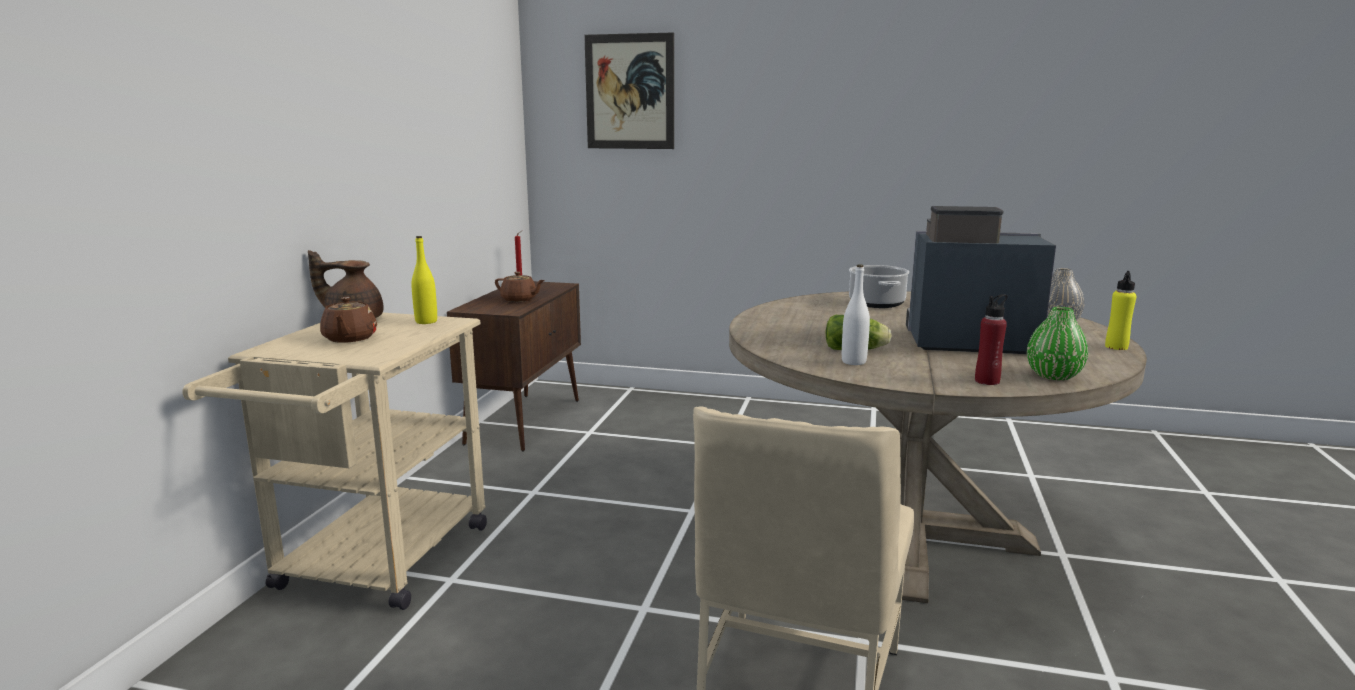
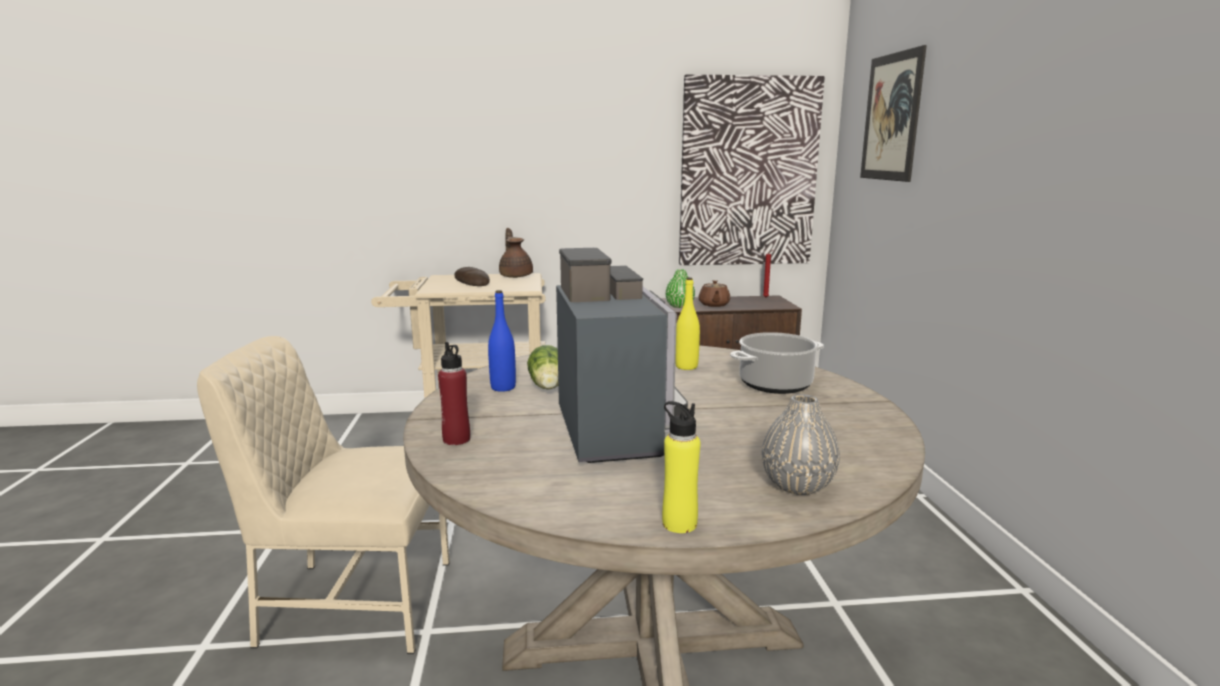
camera: 70 degrees right, 0 degrees up
brown teapot [320,297,377,343] -> bread [454,267,490,286]
yellow bottle [411,236,437,324] -> yellow bottle moved to [675,277,700,370]
white bottle [842,264,870,365] -> blue bottle [488,290,516,392]
green vase [1027,307,1088,381] -> green vase moved to [665,269,695,308]
none -> picture [679,74,825,265]

